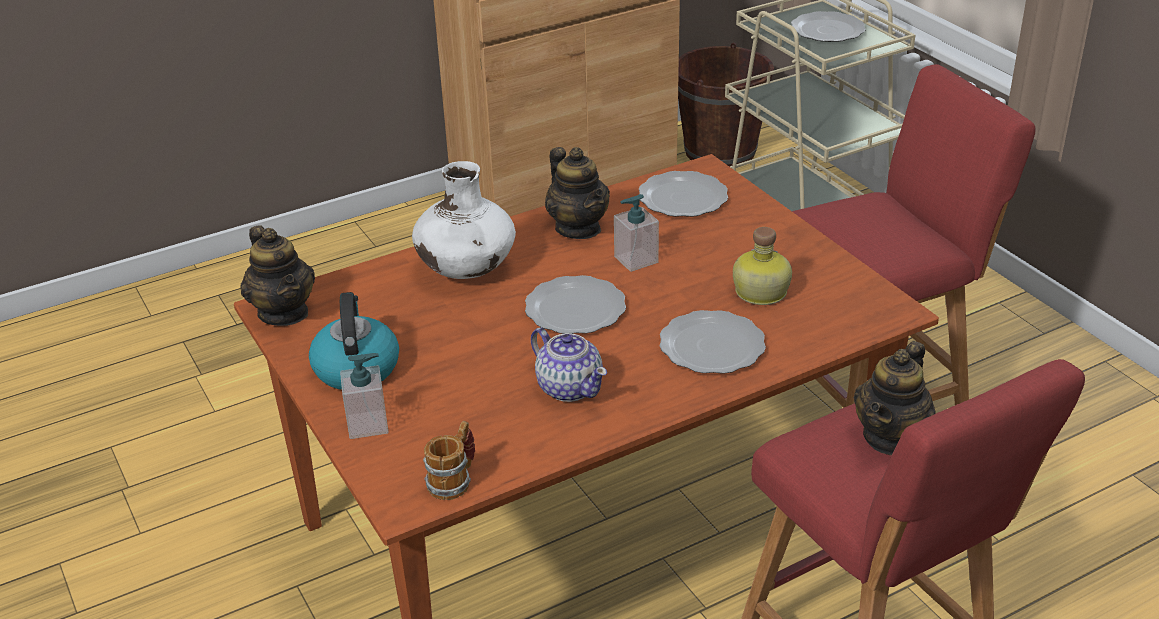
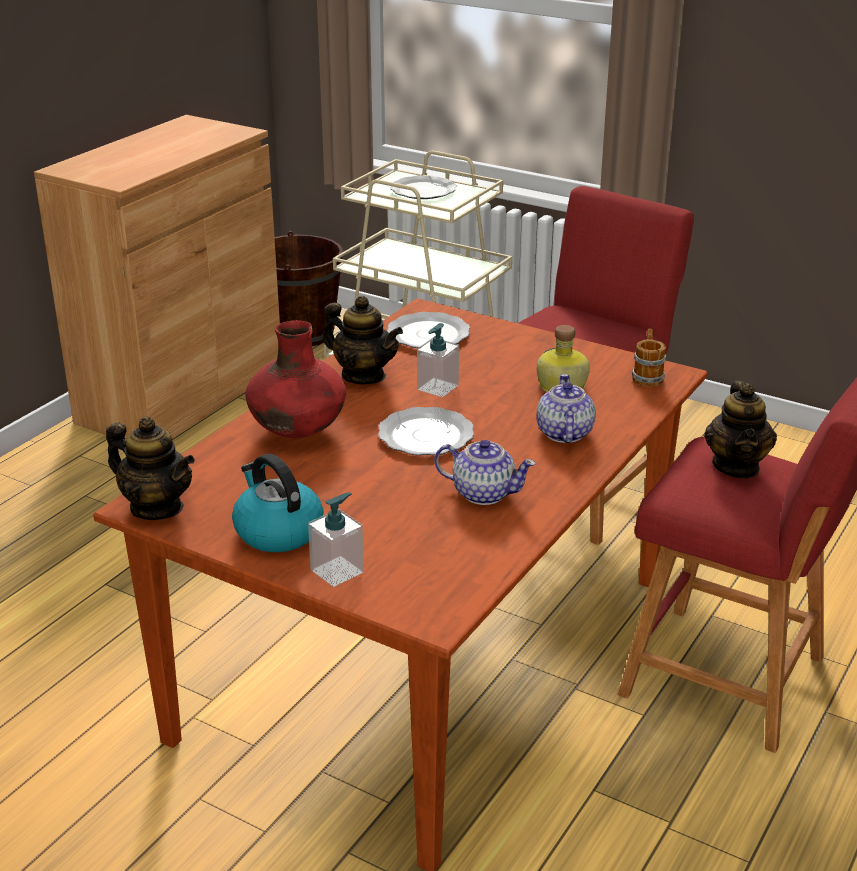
camera: 30 degrees left, 5 degrees down
white vase [412,161,516,279] -> red vase [246,320,346,438]
mug [423,421,475,500] -> mug moved to [632,328,666,387]
plate [660,310,766,374] -> teapot [536,374,596,443]

